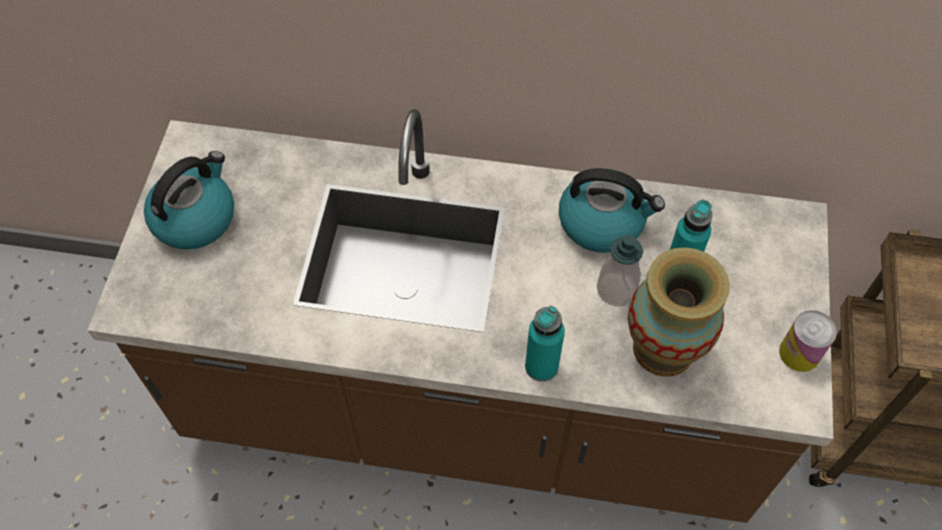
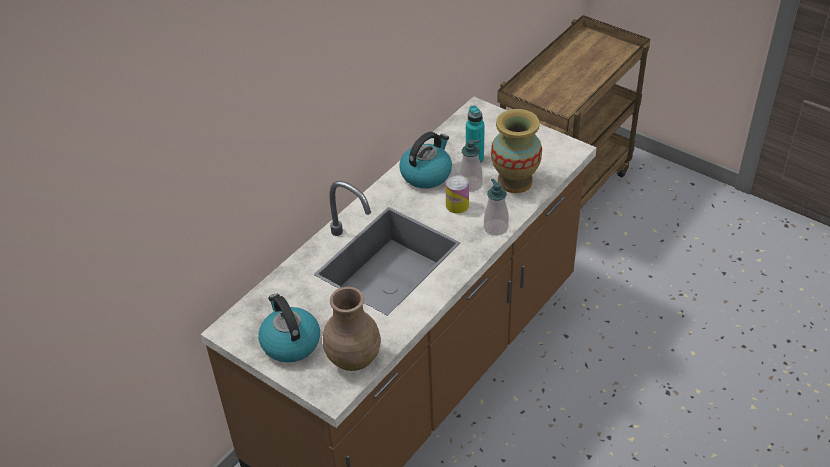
camera: 60 degrees left, 15 degrees down
turquoise bottle [525,306,565,382] -> soap dispenser [484,178,509,236]
can [779,310,837,372] -> can moved to [445,175,469,214]
none -> brown vase [323,287,381,371]

